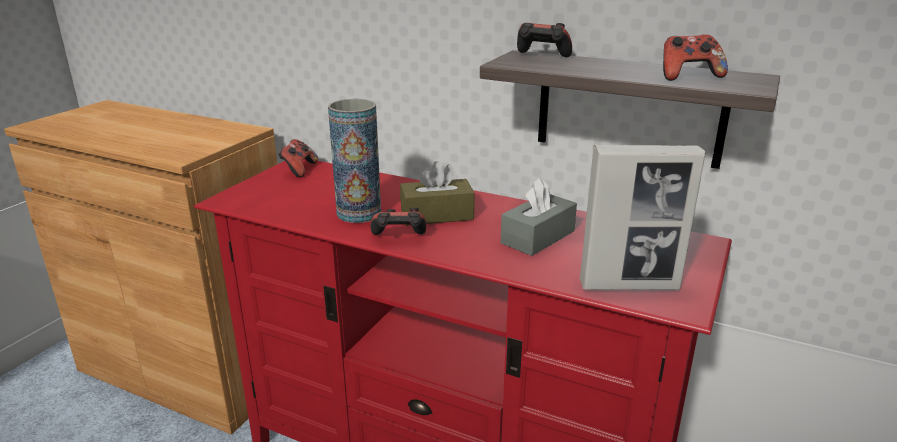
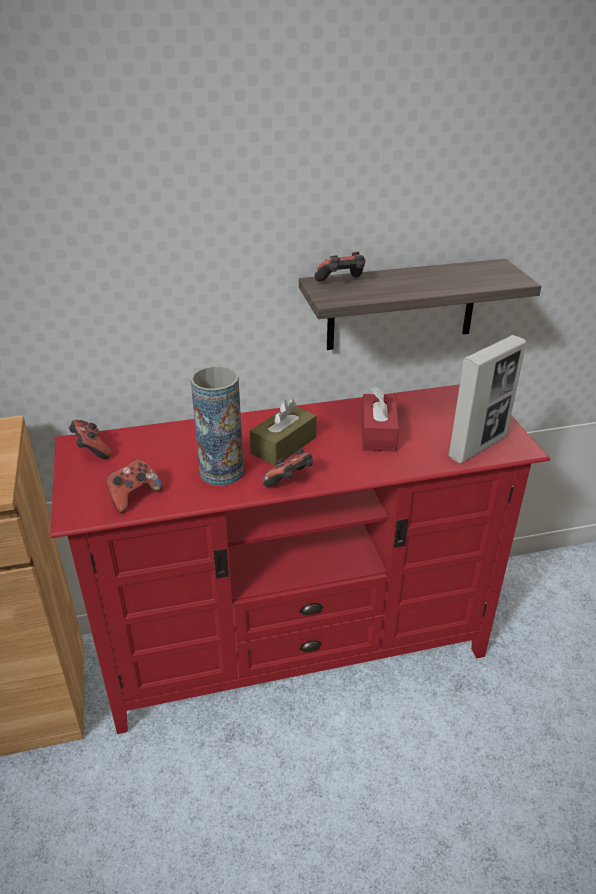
camera: 40 degrees left, 10 degrees up
grey tissue box [501,178,577,256] -> red tissue box [362,387,399,451]
game controller [663,34,728,81] -> game controller moved to [106,459,163,513]

